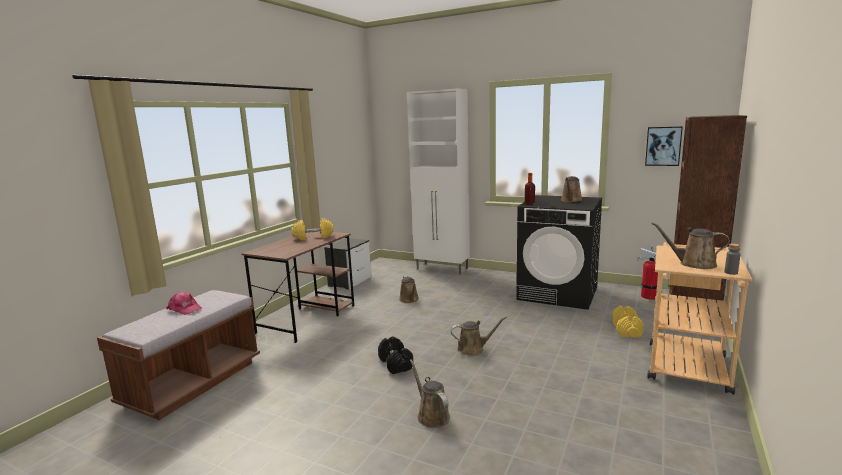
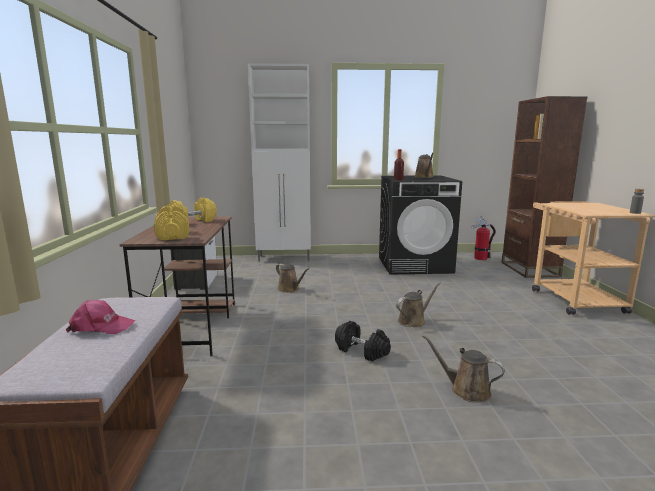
camera: 30 degrees left, 0 degrees up
yellow dumbbell [612,306,644,338] -> yellow dumbbell moved to [154,206,190,241]
picture [645,126,683,166] -> none
brown watering can [651,222,730,269] -> none

